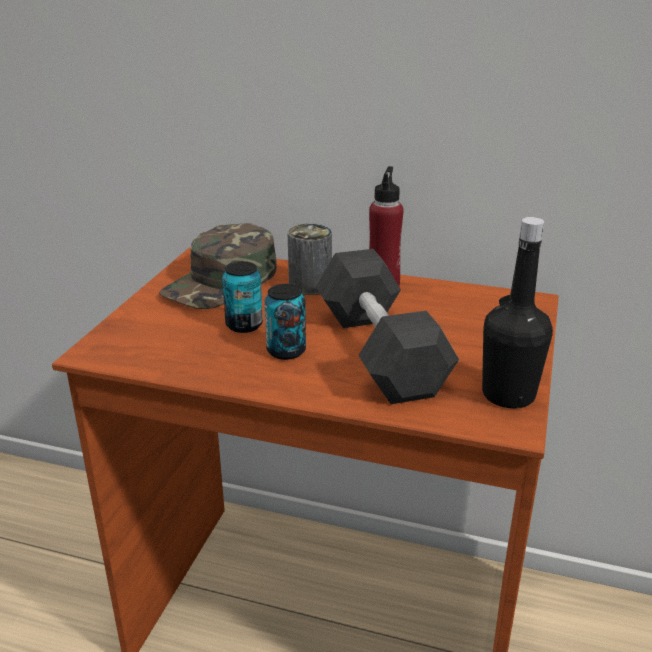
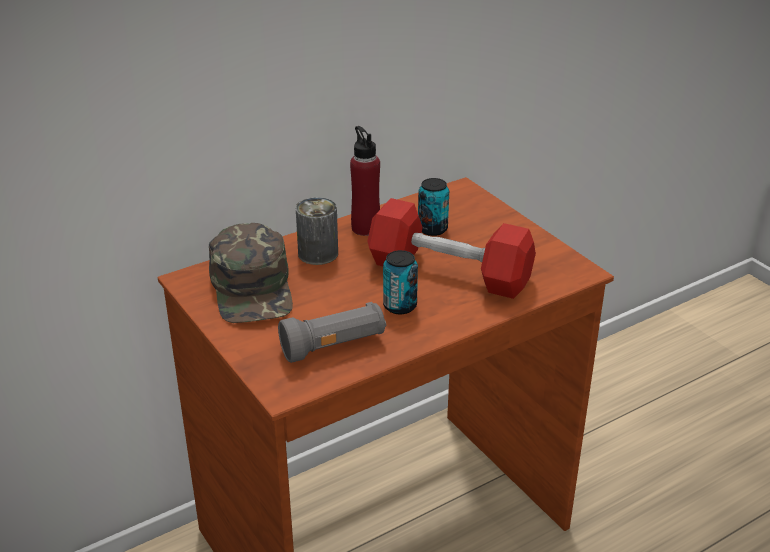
camera: 50 degrees left, 5 degrees up
can [222,261,263,333] -> can moved to [418,178,449,236]
black dumbbell [316,249,459,404] -> red dumbbell [367,198,536,299]
black bottle [482,217,553,408] -> none
none -> grey flashlight [278,302,386,363]

